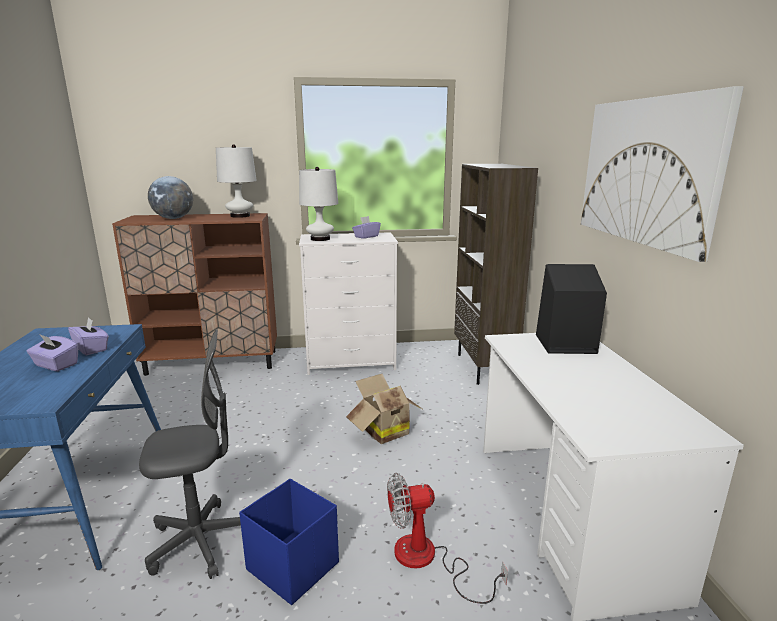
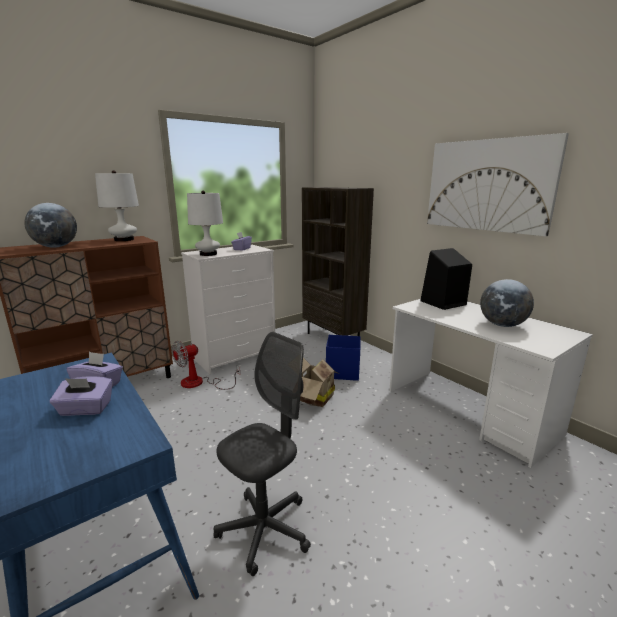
camera: 30 degrees left, 0 degrees up
blue storage box [239,479,339,605] -> blue storage box moved to [326,335,361,381]
fan [387,473,508,604] -> fan moved to [172,341,240,390]
none -> globe [480,279,534,327]

